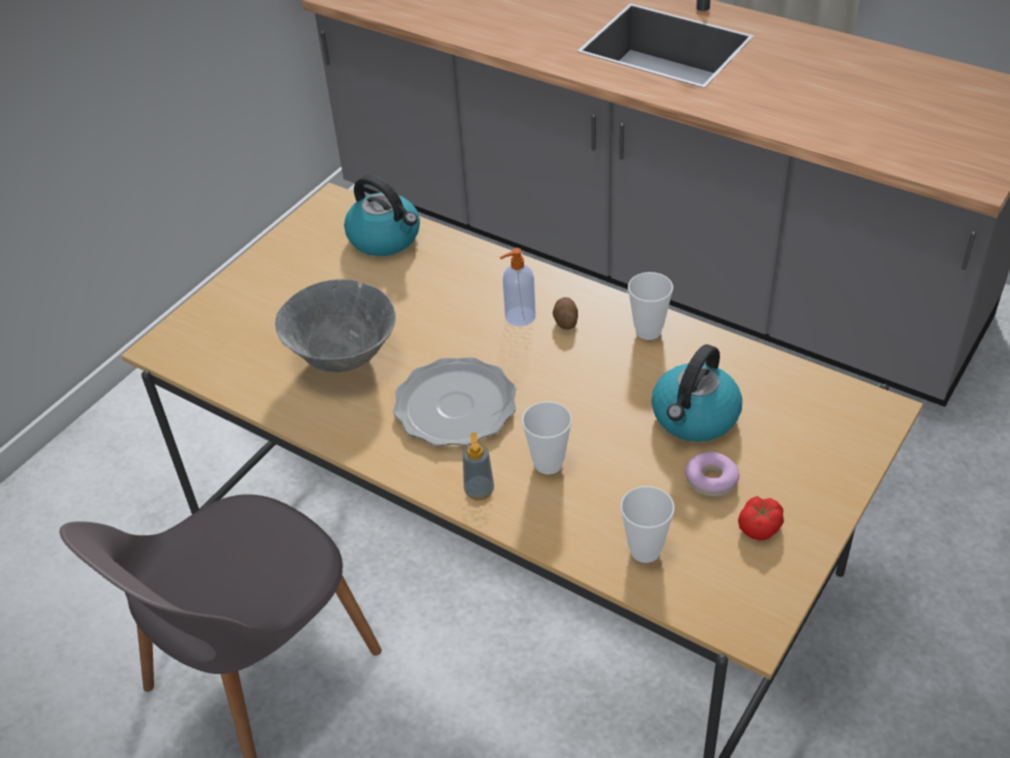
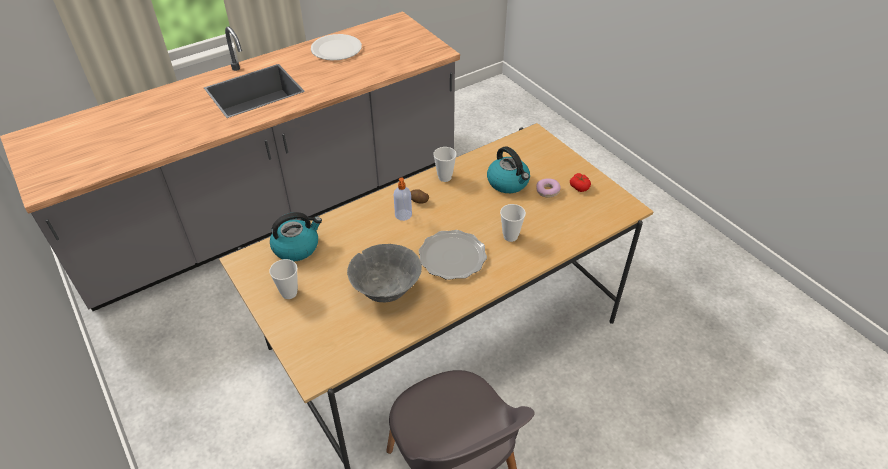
camera: 70 degrees left, 0 degrees up
soap dispenser [463,432,494,501] -> none
cup [620,486,675,563] -> cup moved to [269,259,298,299]
none -> white plate [311,34,362,60]

